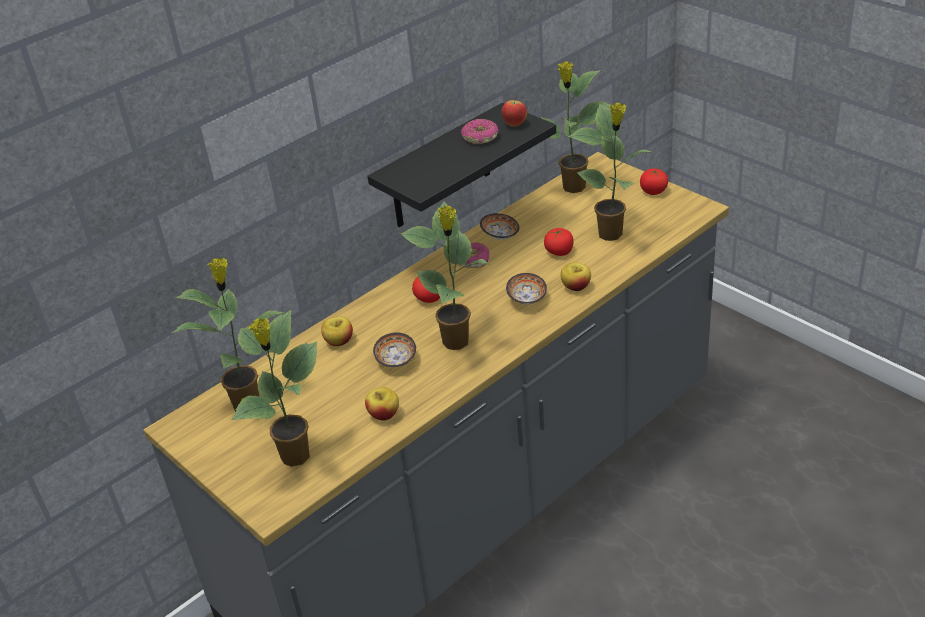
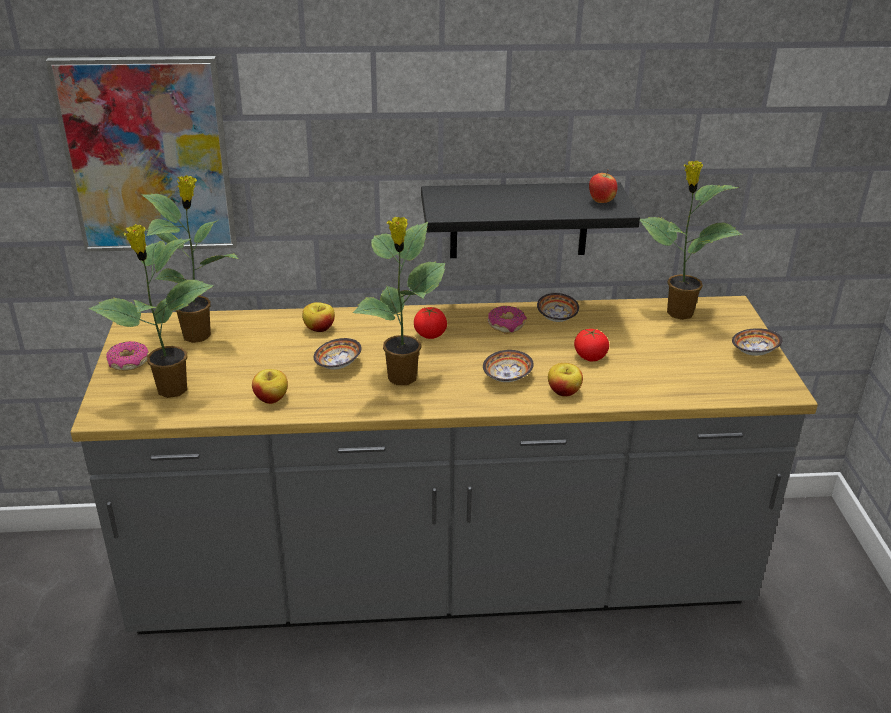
camera: 35 degrees right, 5 degrees down
donut [461,119,499,144] -> donut moved to [106,341,148,371]
potted plant [568,103,651,241] -> none
tomato [640,168,669,195] -> bowl [732,328,782,356]
none -> picture [46,56,237,252]

